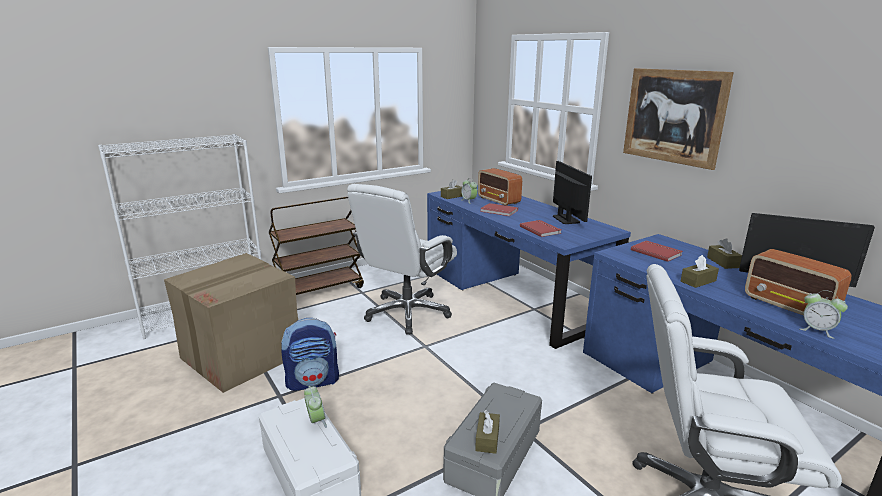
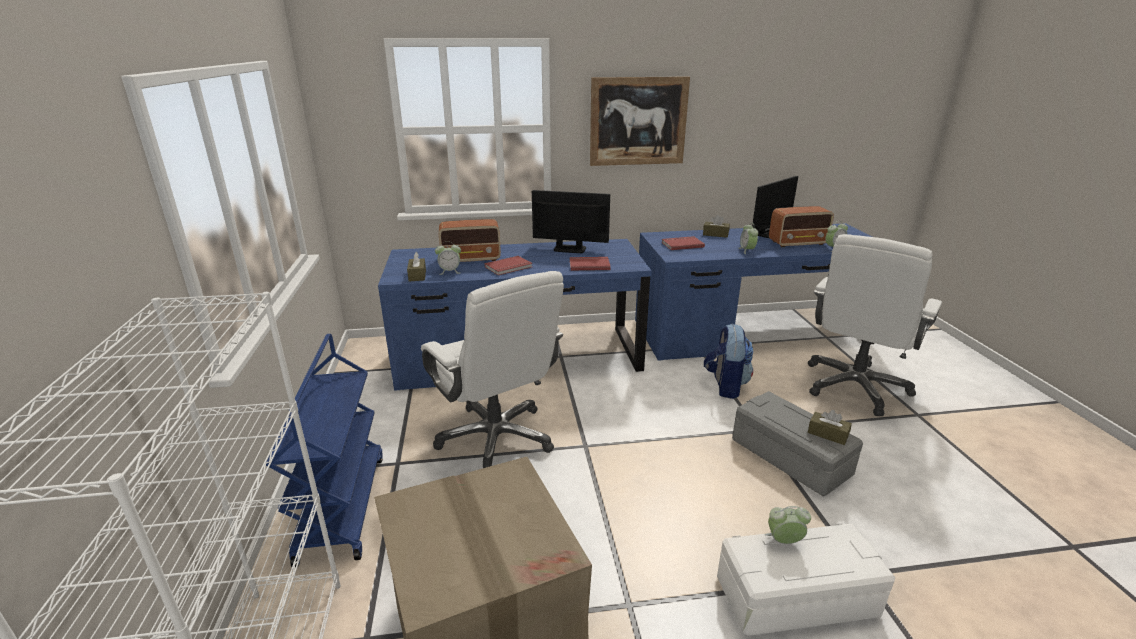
camera: 65 degrees left, 5 degrees up
brown cart [269,196,364,295] -> blue cart [266,334,383,567]
backpack [281,318,339,391] -> backpack moved to [704,324,753,399]
brown tissue box [681,255,719,288] -> alarm clock [739,223,758,254]

